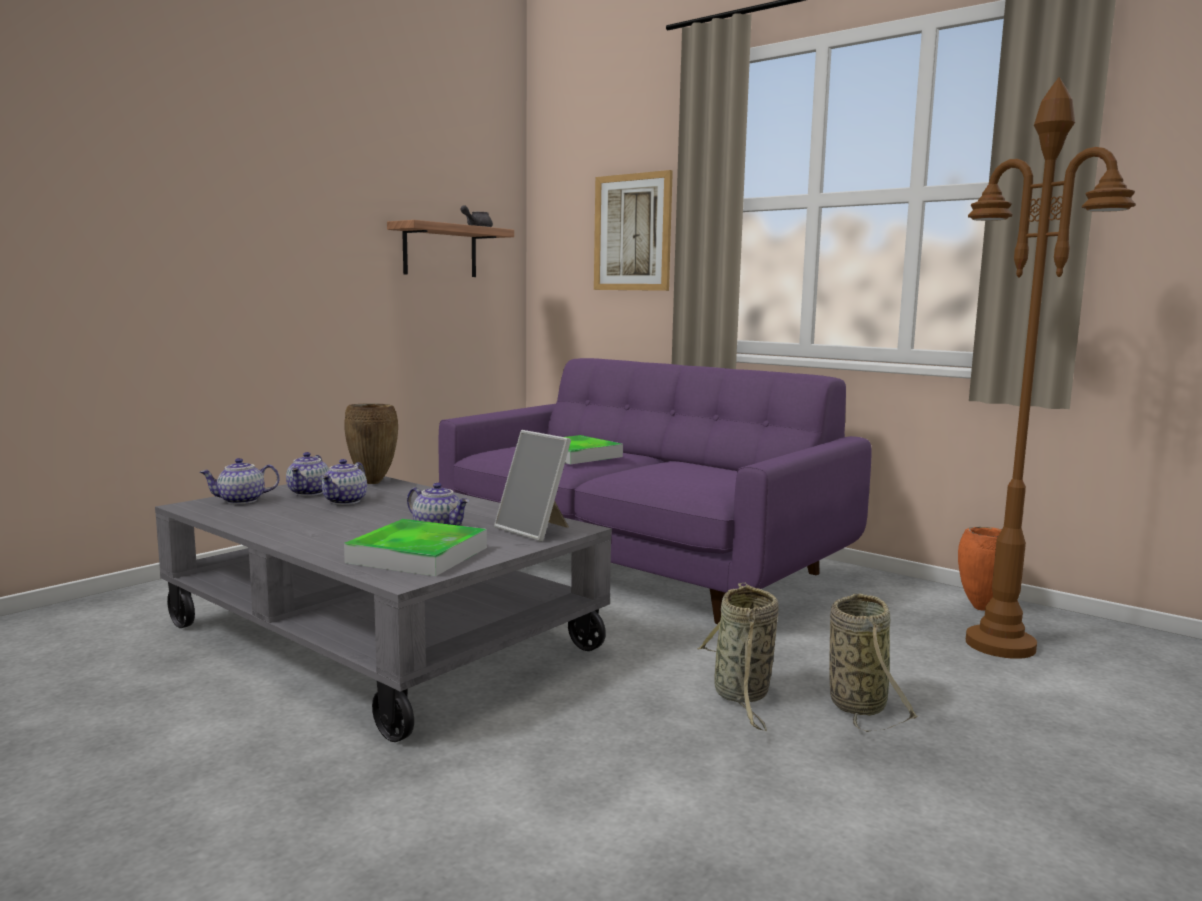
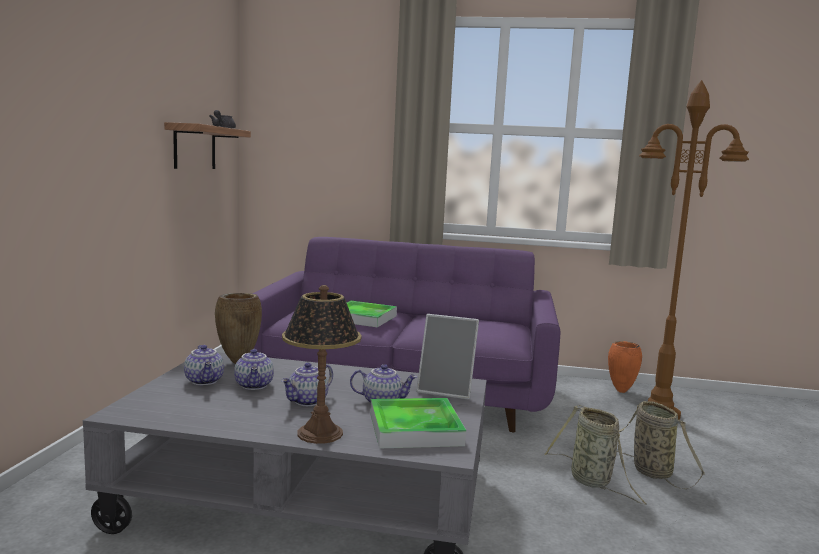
camera: 30 degrees left, 0 degrees up
teapot [200,458,280,504] -> teapot moved to [281,363,333,406]
picture [594,170,673,291] -> none
none -> table lamp [282,285,362,444]

